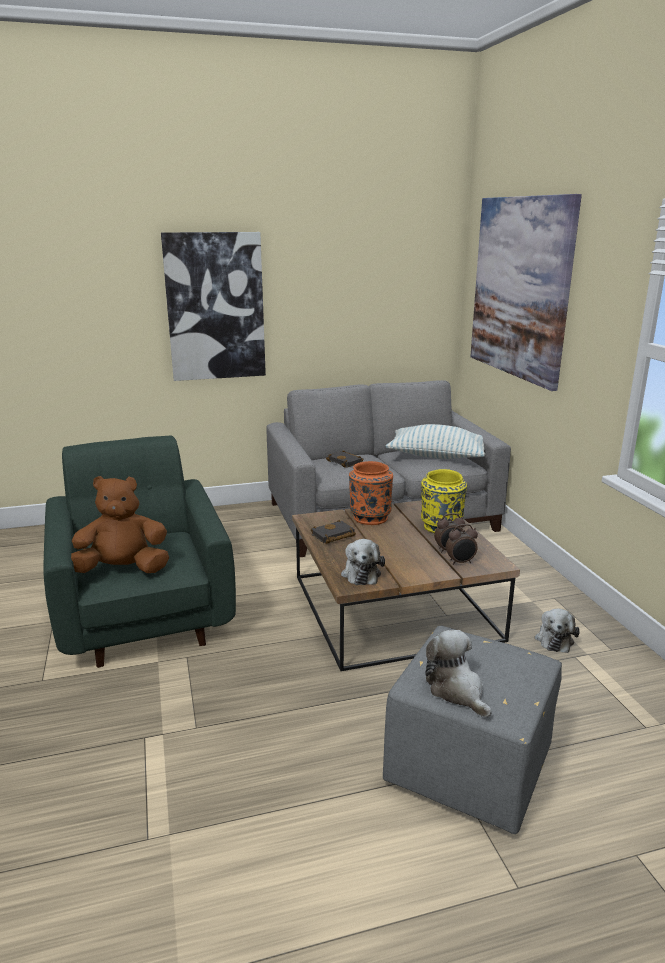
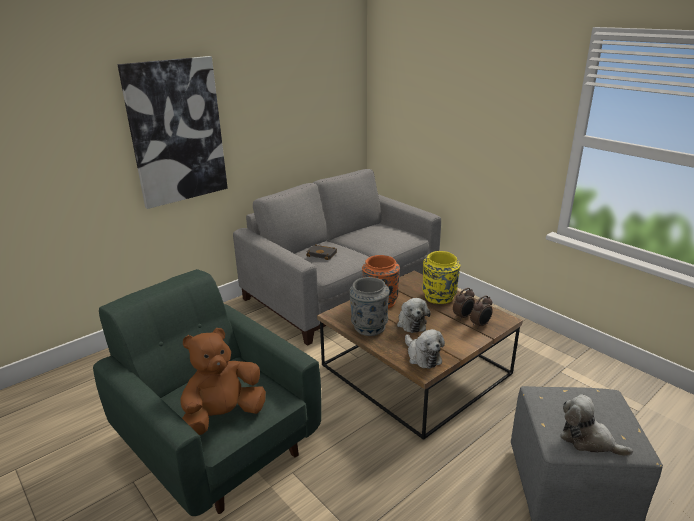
camera: 25 degrees left, 5 degrees up
black book [311,520,356,544] -> grey vase [349,277,390,336]
pillow [386,424,485,459] -> none
picture [470,194,582,391] -> none
plush toy [535,609,580,653] -> plush toy moved to [397,298,430,333]

